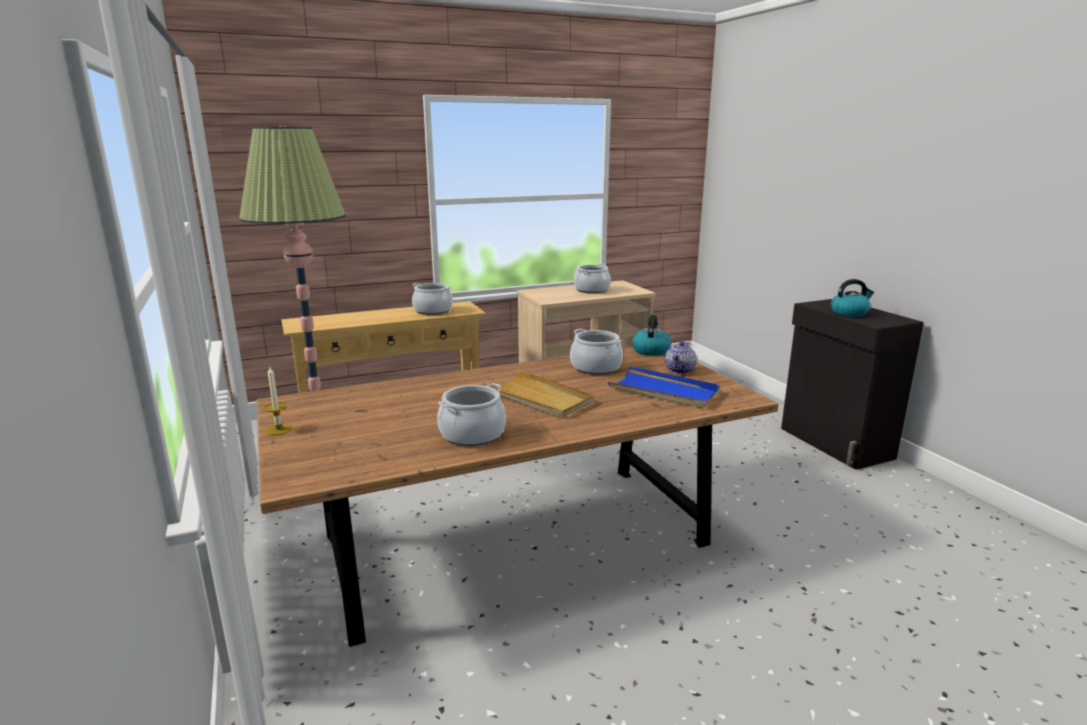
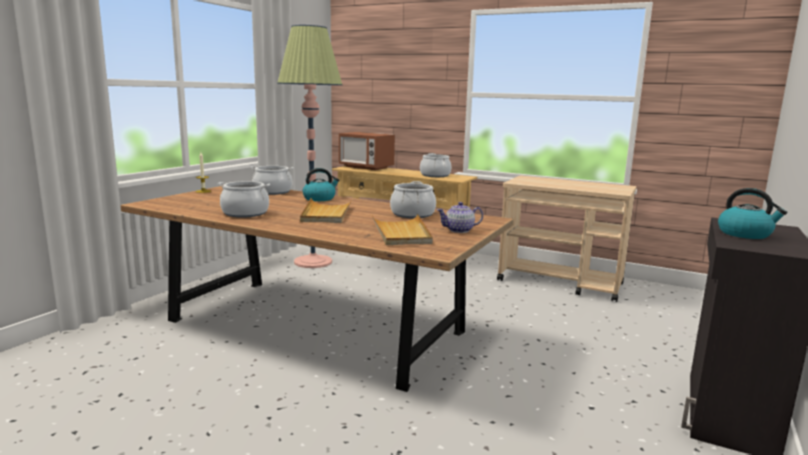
camera: 50 degrees right, 5 degrees down
cooking pot [574,264,611,293] -> cooking pot moved to [250,166,294,195]
blue tray [608,366,720,409] -> beige tray [372,214,433,245]
kettle [632,315,671,356] -> kettle moved to [303,168,339,201]
none -> microwave [339,132,395,170]

